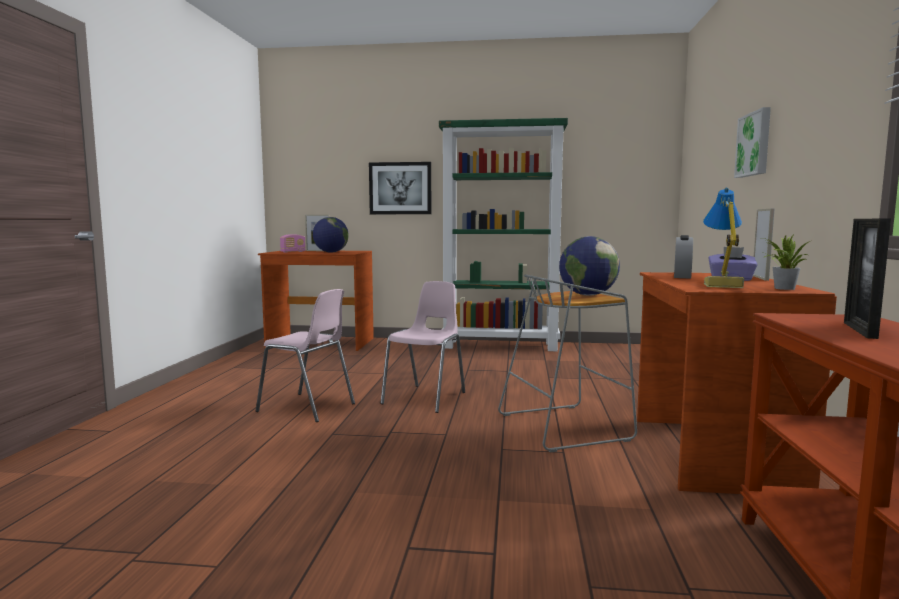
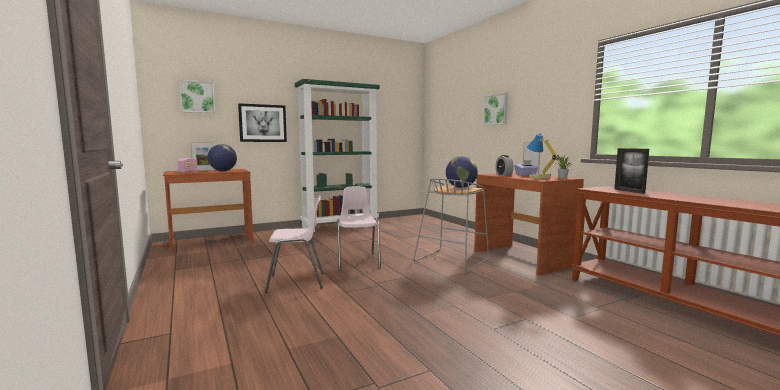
camera: 35 degrees left, 0 degrees up
none -> picture [179,80,215,113]

